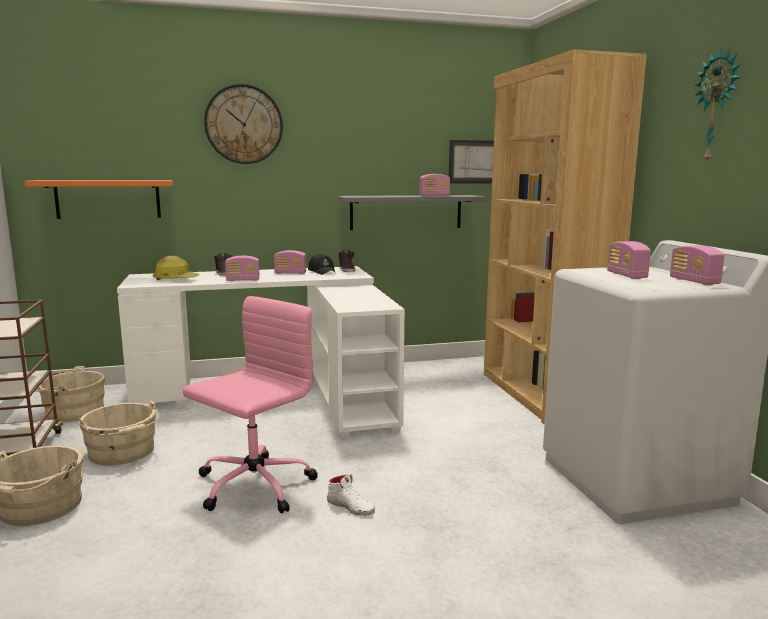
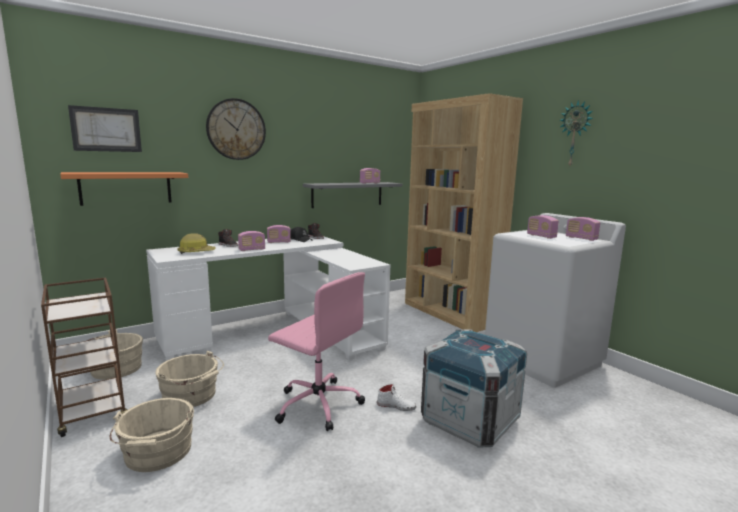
camera: 20 degrees left, 0 degrees up
pink office chair [183,296,318,514] -> pink office chair turned 105 degrees clockwise [268,272,365,431]
picture [449,140,494,184] -> picture moved to [68,105,142,152]
none -> crate [421,330,527,448]

